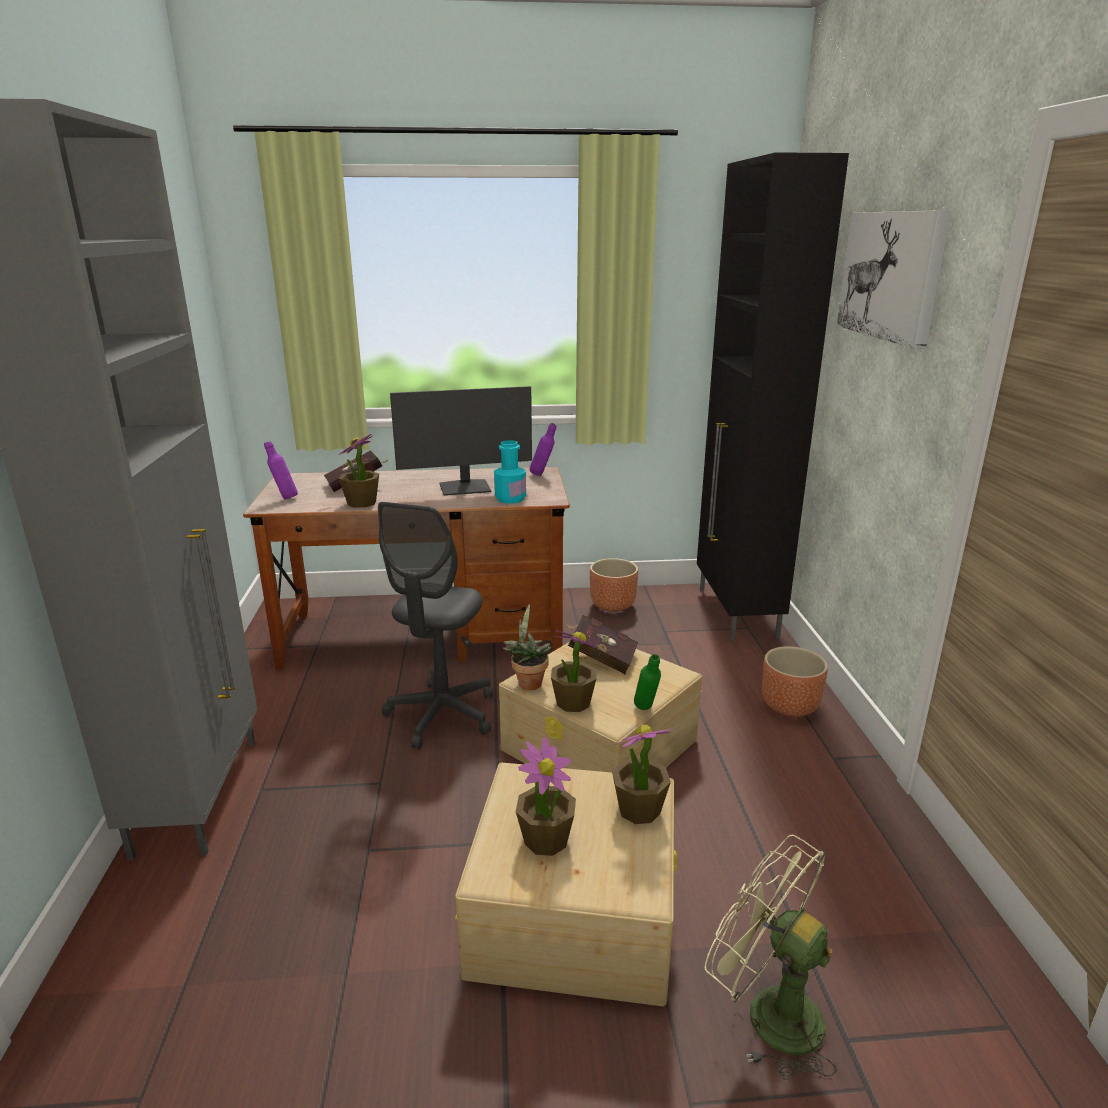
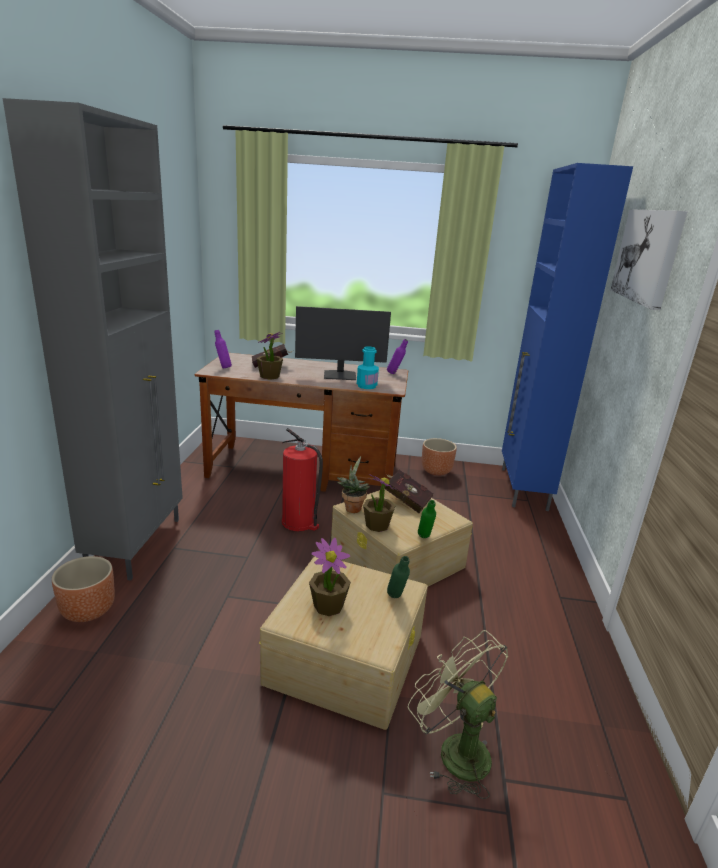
camera: 10 degrees right, 0 degrees up
grey office chair [378,502,493,749] -> fire extinguisher [282,428,323,531]
potted plant [612,725,674,824] -> green bottle [387,556,410,598]
black cabinet [697,152,849,641] -> blue cabinet [502,163,633,511]
brown planter [762,646,828,717] -> brown planter moved to [52,556,115,622]

